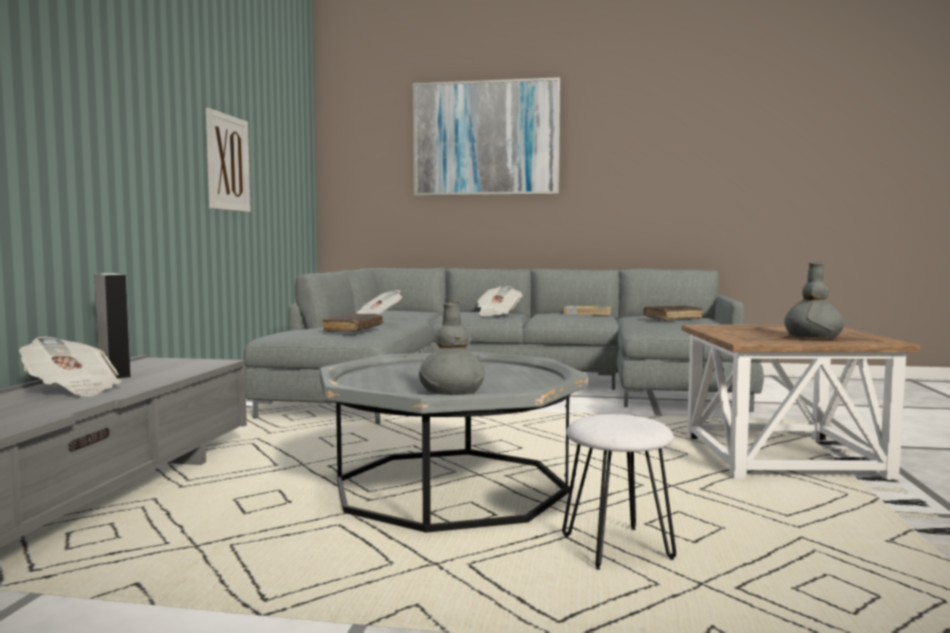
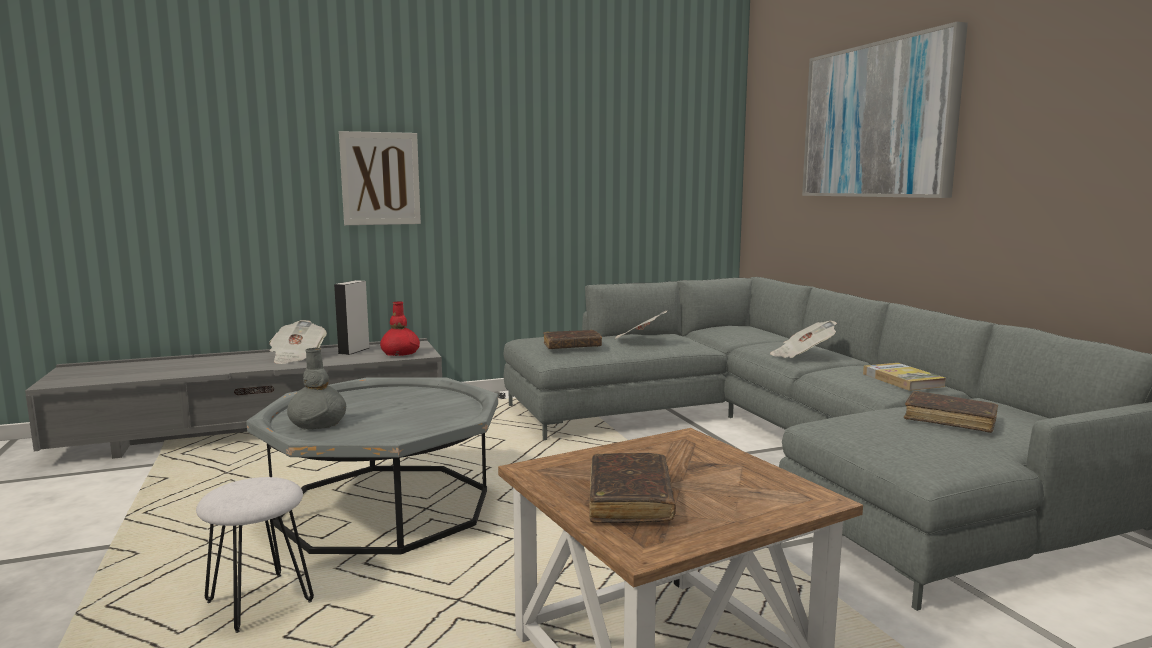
camera: 60 degrees right, 5 degrees up
picture [206,108,251,212] -> picture moved to [339,131,421,225]
grey vase [784,263,844,338] -> brown book [589,453,676,523]
none -> red vase [380,301,420,356]

